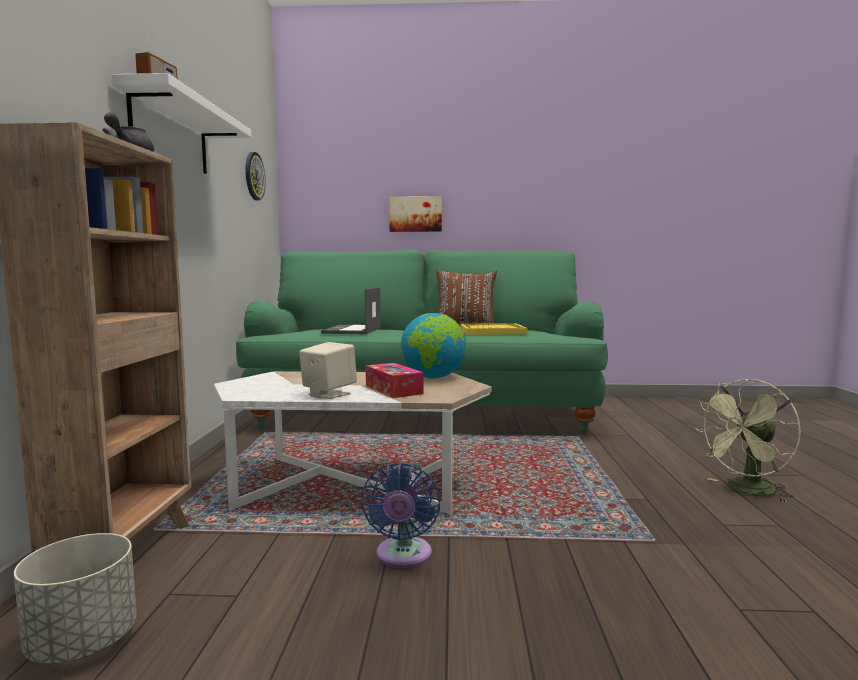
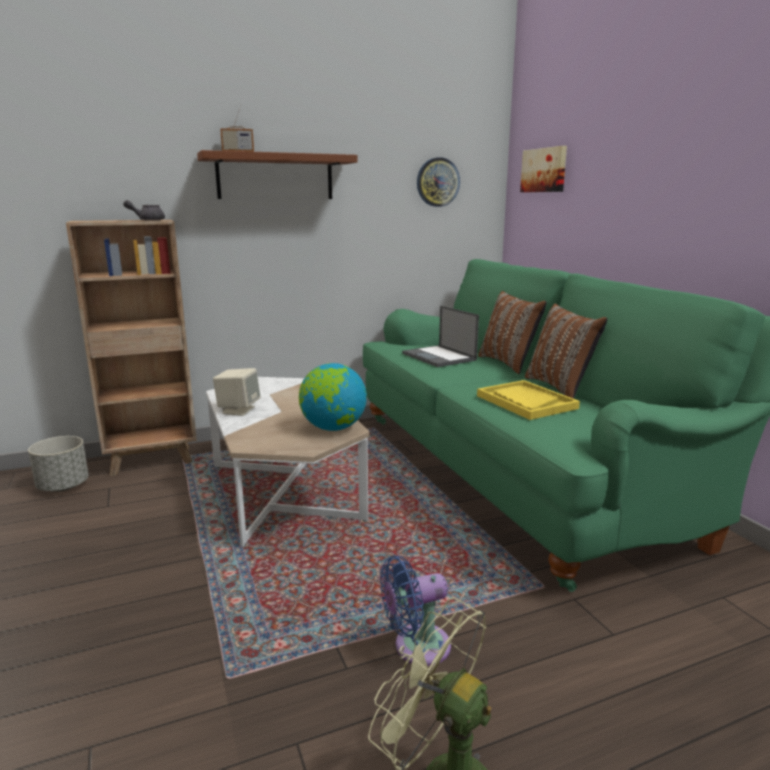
camera: 65 degrees right, 10 degrees up
white shelf [112,73,252,174] -> brown shelf [197,150,358,199]
laptop [321,287,381,334] -> laptop turned 105 degrees counterclockwise [402,306,479,367]
blue fan [361,462,440,568] -> blue fan moved to [380,555,451,666]
tissue box [366,363,424,398] -> none
picture [389,196,442,232] -> picture moved to [520,146,567,192]
none -> brown pillow [478,291,547,374]

